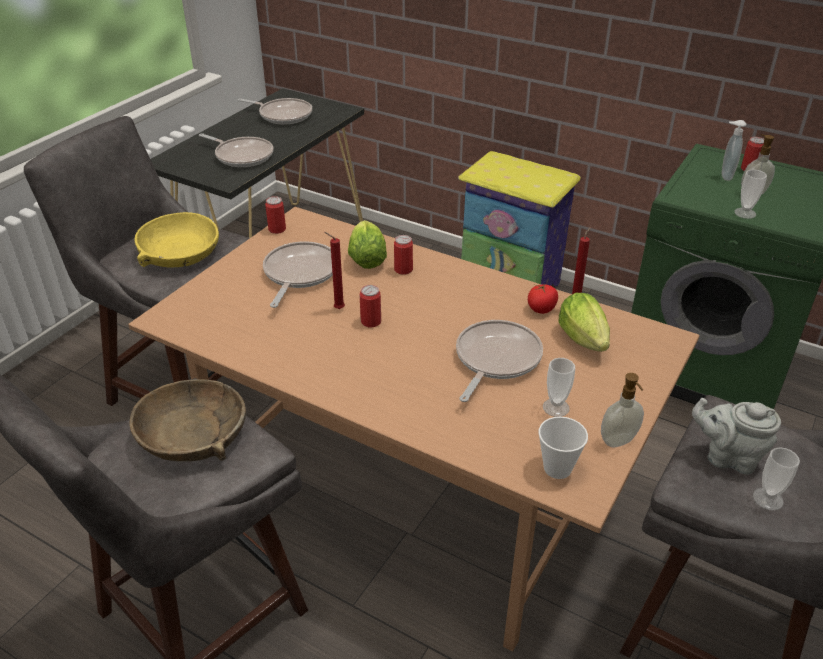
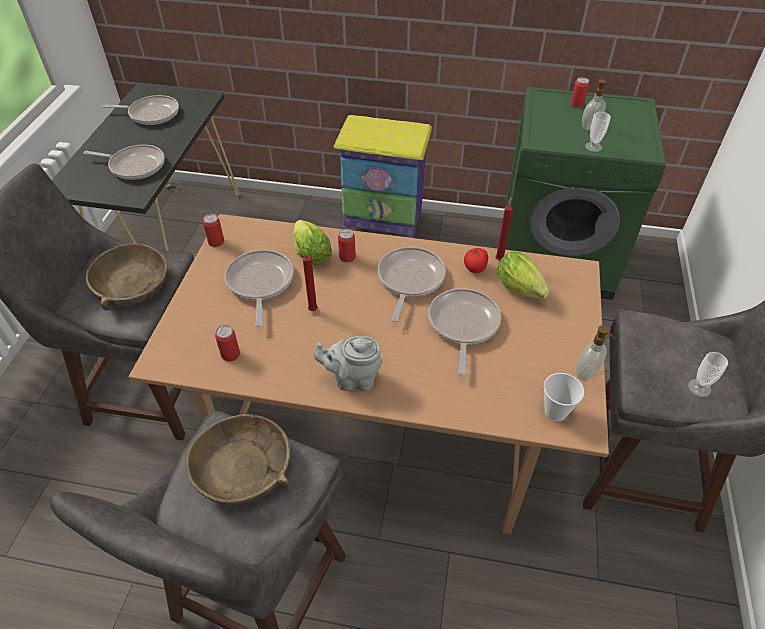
camera: 20 degrees left, 10 degrees up
yellow bowl [135,212,219,268] -> brown bowl [86,243,168,311]
can [360,285,381,328] -> can moved to [215,325,240,361]
cup [543,358,575,417] -> none
grey teapot [692,398,781,475] -> grey teapot moved to [313,336,383,391]
soap dispenser [722,120,746,181] -> none
none -> frying pan [378,247,446,322]

